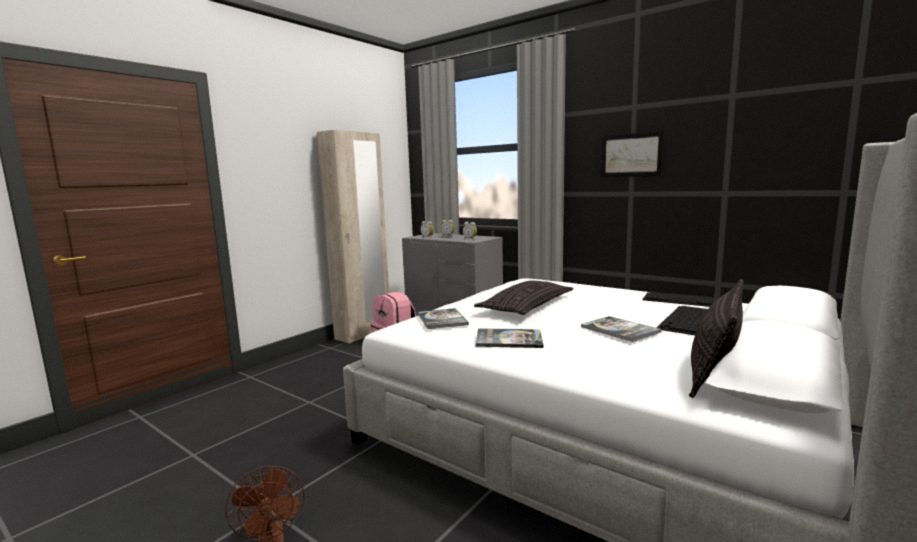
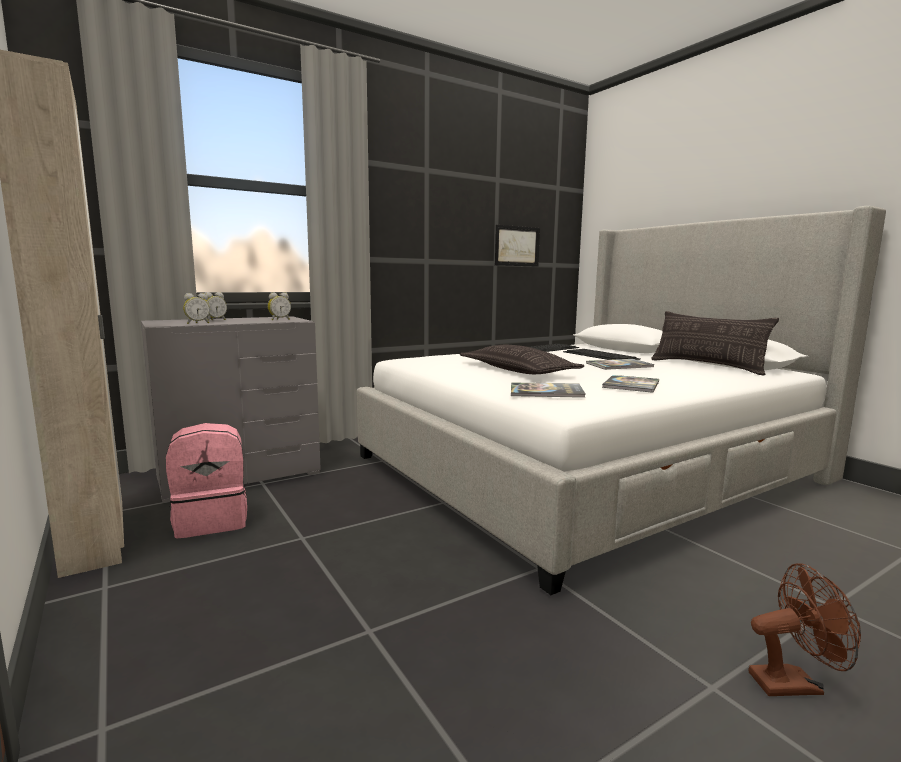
camera: 70 degrees left, 0 degrees up
picture [601,131,664,177] -> picture moved to [495,225,540,267]

